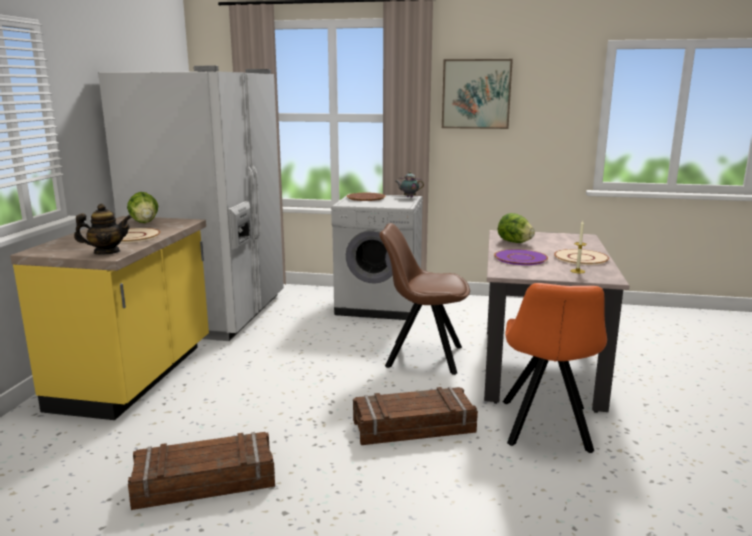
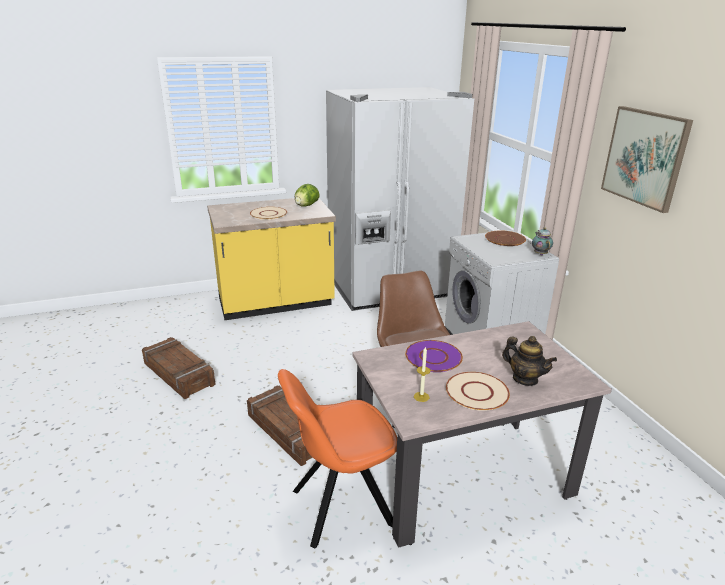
camera: 60 degrees right, 10 degrees up
teapot [74,204,132,255] -> teapot moved to [502,336,557,386]
lettuce [498,213,535,243] -> none

